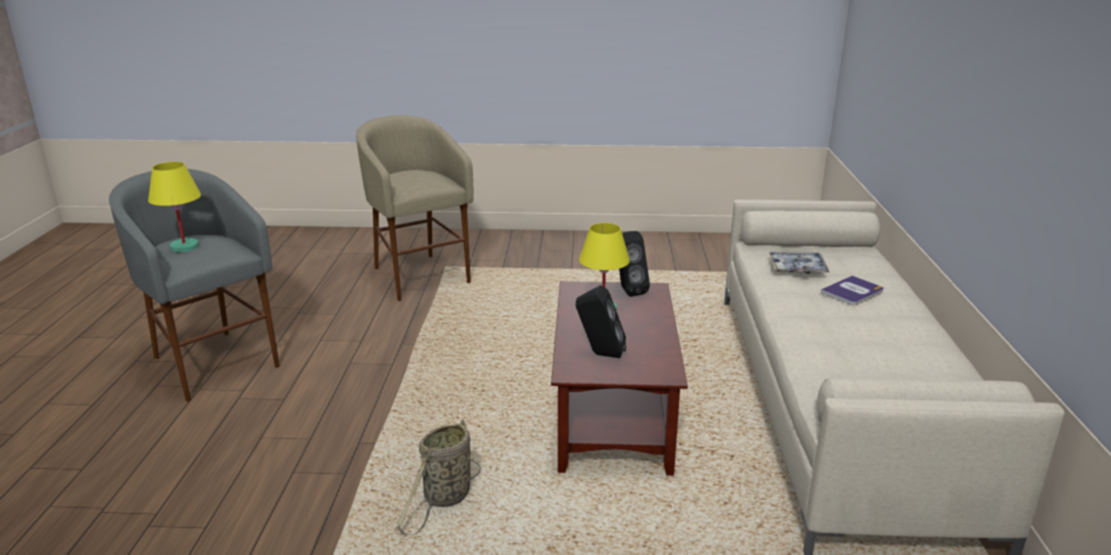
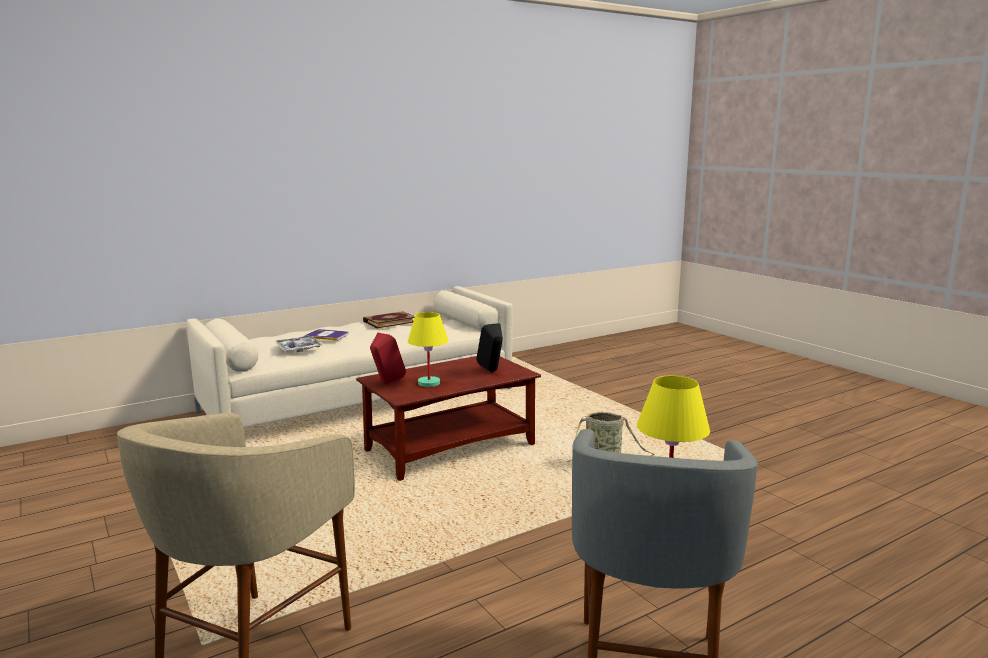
camera: 125 degrees left, 10 degrees down
black speaker [619,231,650,297] -> red speaker [370,332,406,384]
none -> book [363,311,415,328]

